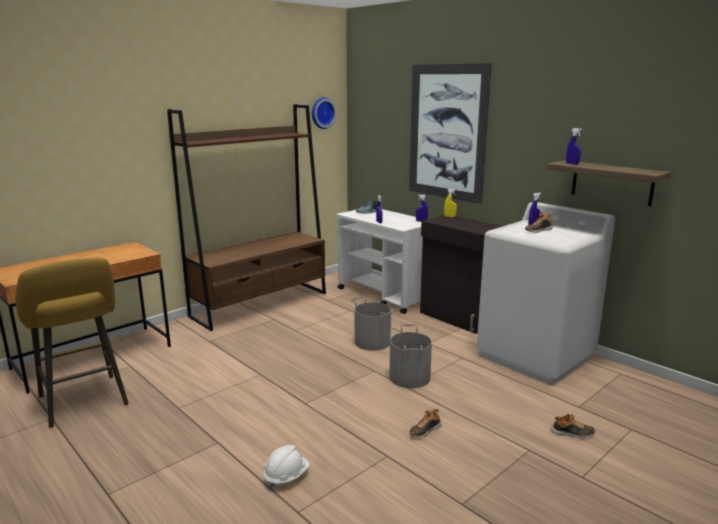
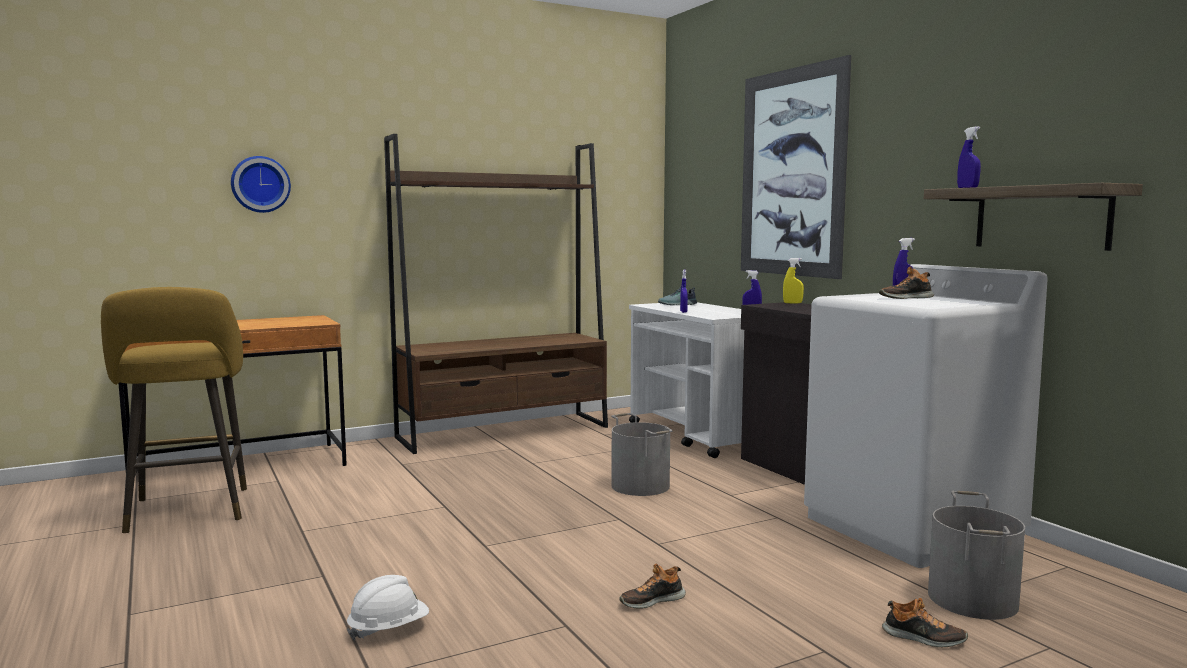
camera: 15 degrees right, 10 degrees down
wall clock [312,97,337,129] -> wall clock moved to [231,156,291,213]
grey bucket [389,324,432,388] -> grey bucket moved to [928,491,1025,620]

